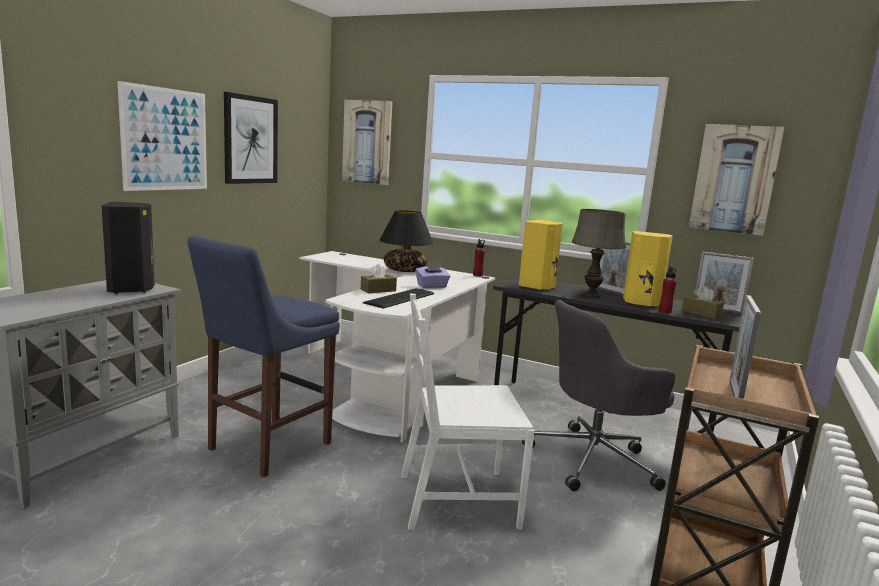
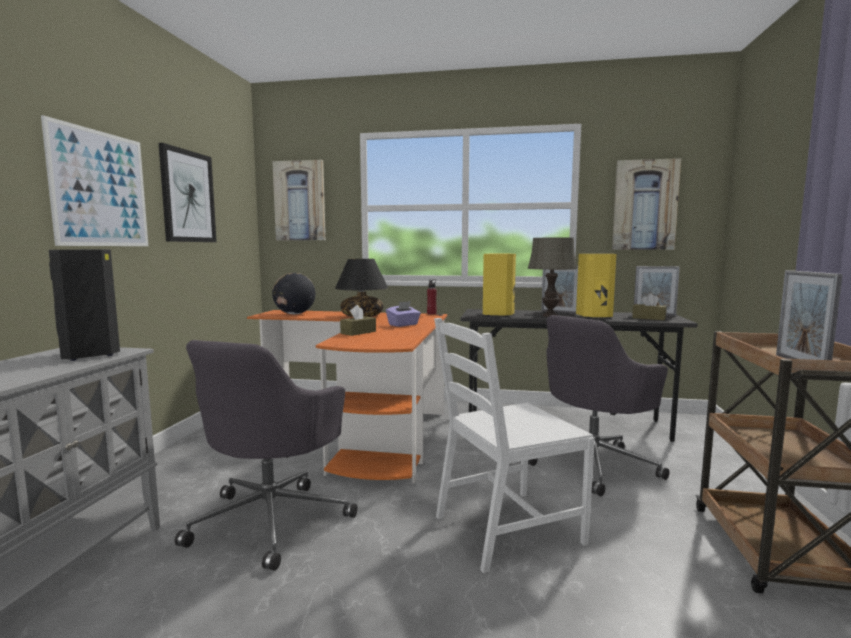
camera: 15 degrees left, 5 degrees down
blue stool [187,235,340,477] -> grey office chair [175,340,358,571]
white desk [300,251,495,443] -> orange desk [247,310,447,484]
keyboard [363,288,434,309] -> none
red bottle [659,266,677,313] -> none
none -> globe [272,273,316,314]

